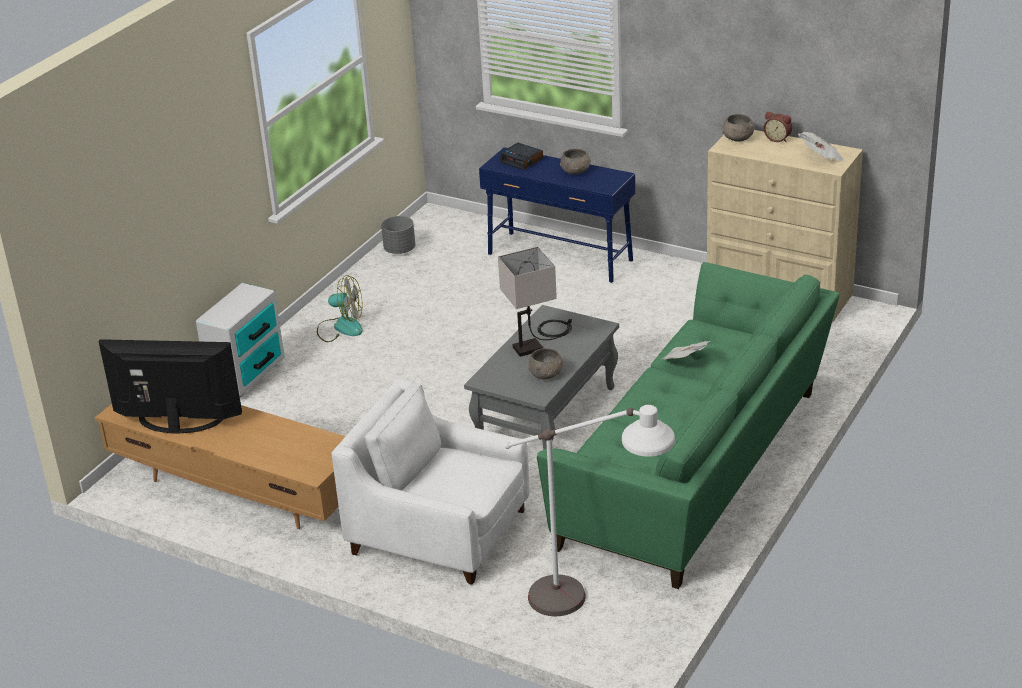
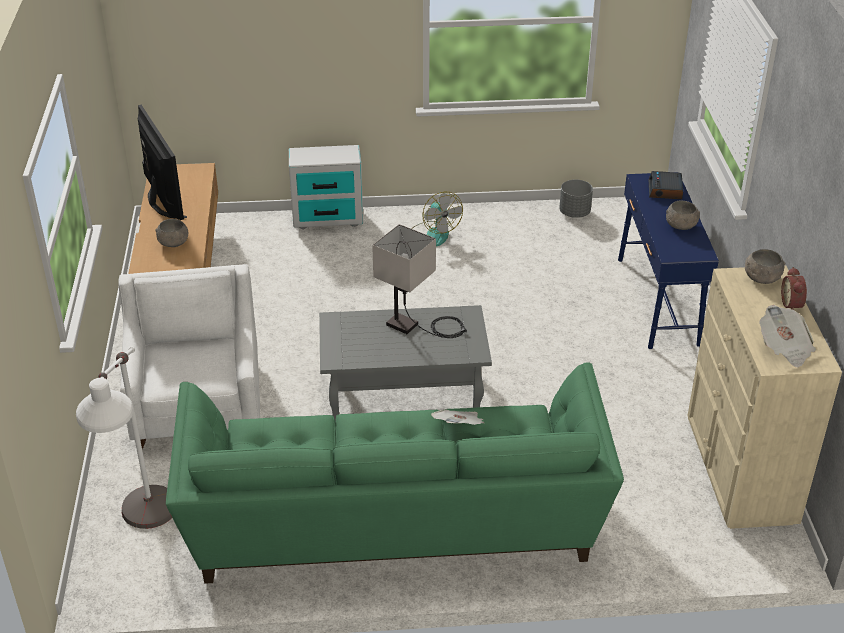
camera: 55 degrees right, 5 degrees up
grey bowl [528,348,564,379] -> grey bowl moved to [155,219,188,247]

